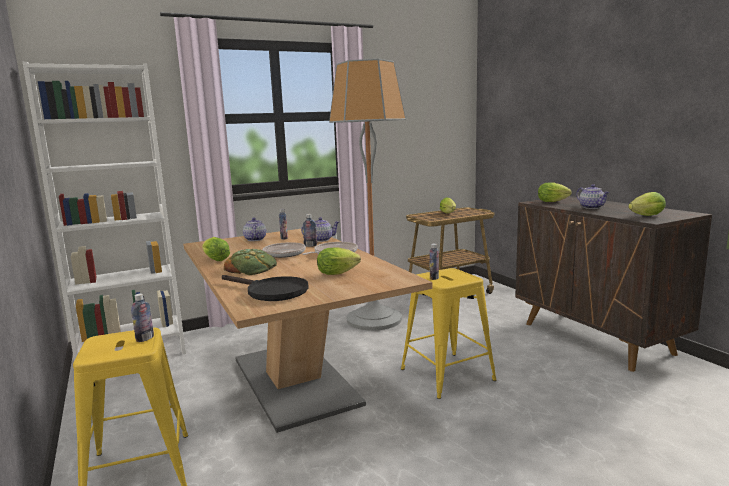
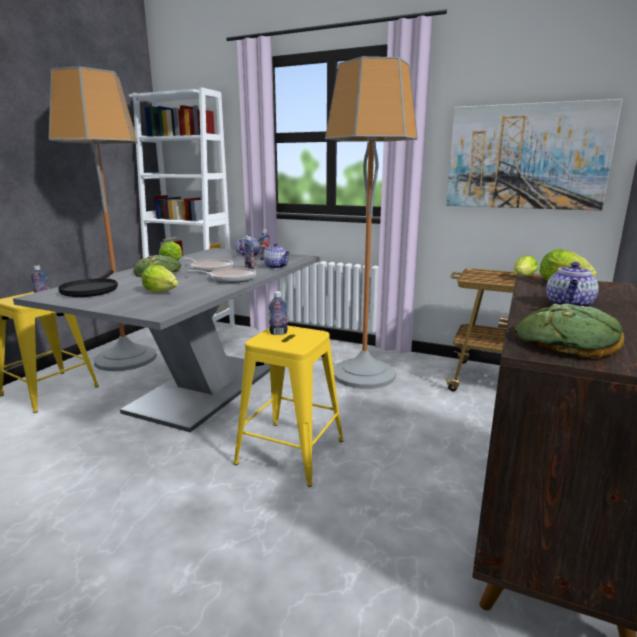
camera: 50 degrees right, 5 degrees up
brown dining table [183,229,432,433] -> grey dining table [13,248,320,432]
lettuce [628,192,666,216] -> bread [515,303,624,358]
none -> floor lamp [49,66,157,371]
none -> picture [446,99,623,211]

